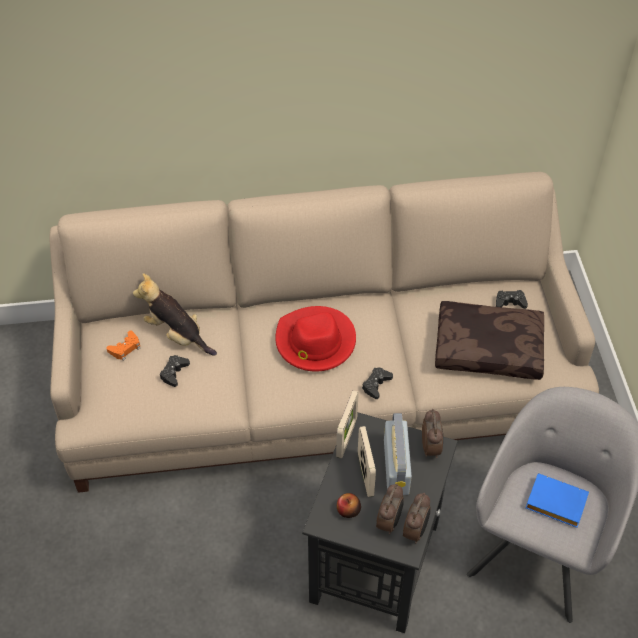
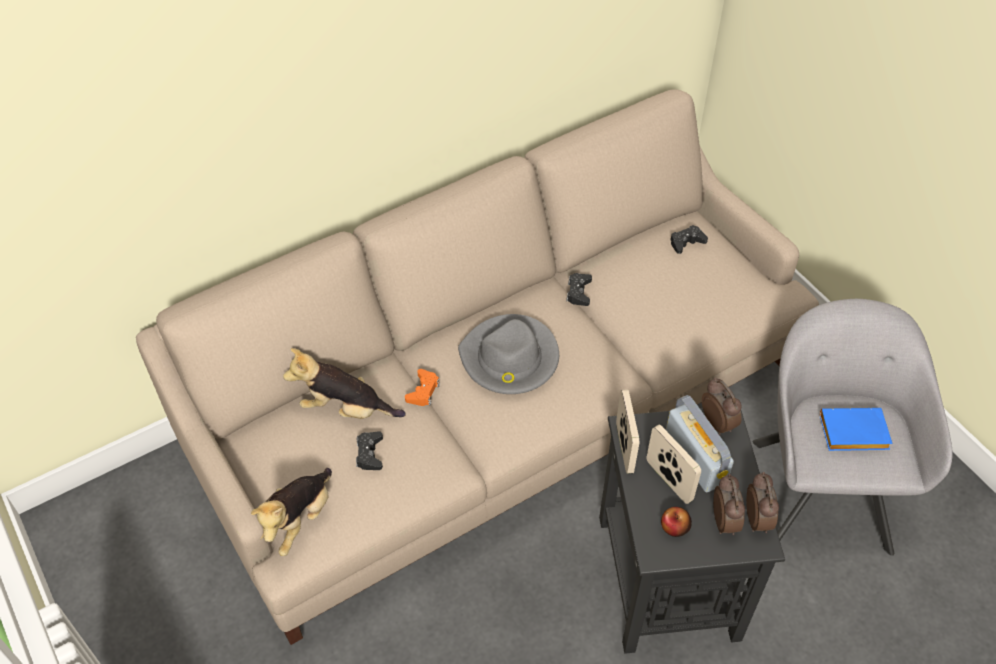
camera: 25 degrees left, 0 degrees up
orange game controller [106,331,140,360] -> orange game controller moved to [405,369,440,406]
red hat [275,306,356,372] -> grey hat [458,314,559,394]
black game controller [362,368,393,399] -> black game controller moved to [566,273,592,306]
brown pillow [435,301,544,380] -> none
none -> plush toy [251,468,332,556]

